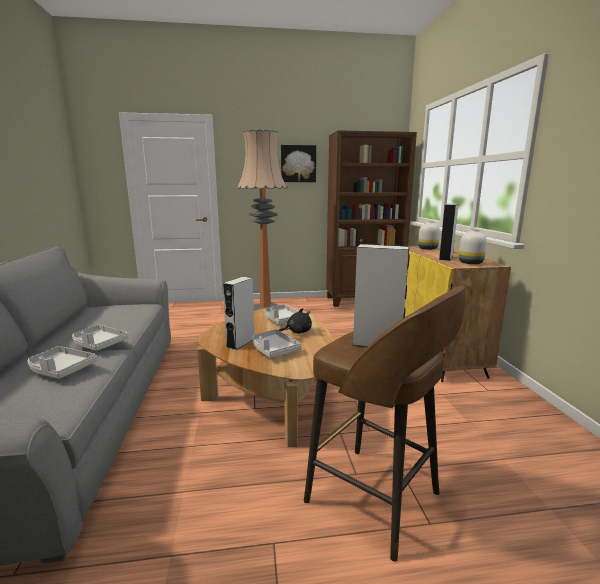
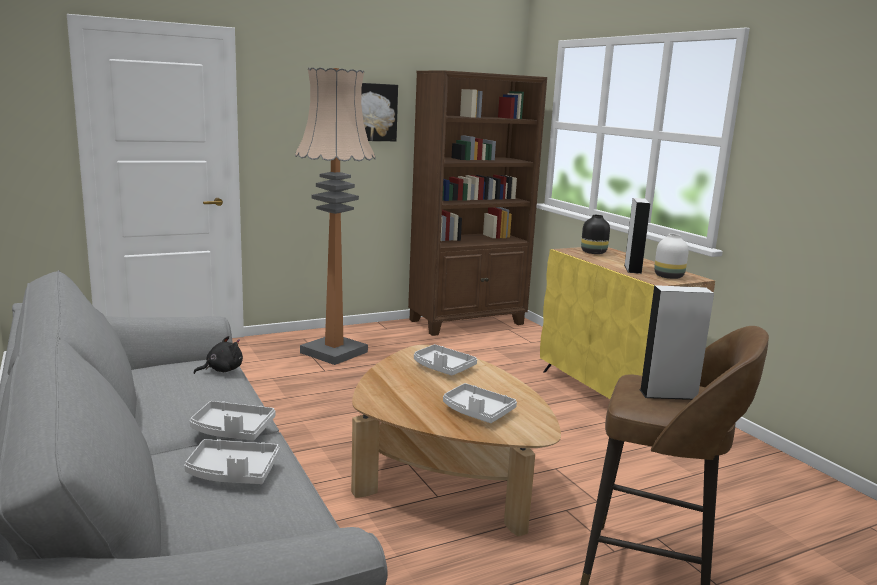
camera: 20 degrees left, 0 degrees up
grey speaker [223,277,254,350] -> none
black plush toy [279,308,312,334] -> black plush toy moved to [193,336,243,374]
white vase [418,221,440,250] -> black vase [581,215,610,254]

